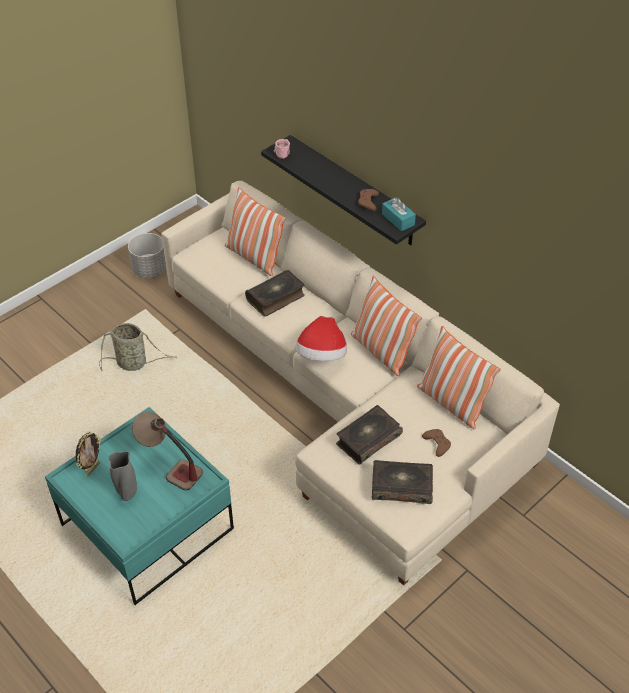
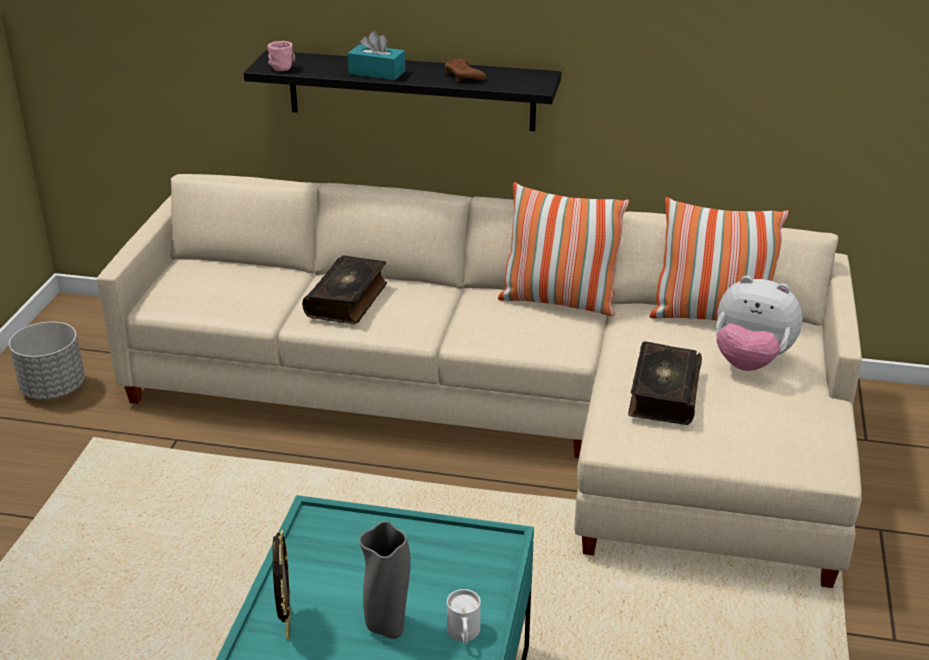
camera: 35 degrees left, 15 degrees down
basket [99,323,177,371] -> none
table lamp [132,412,203,490] -> none
pillow [225,187,286,276] -> none
hat [295,316,347,361] -> none
book [372,460,433,504] -> none
turquoise tissue box [382,197,416,231] -> turquoise tissue box moved to [348,31,406,80]
brown game controller [422,429,451,457] -> plush toy [716,276,803,371]
none -> white mug [447,589,481,645]

